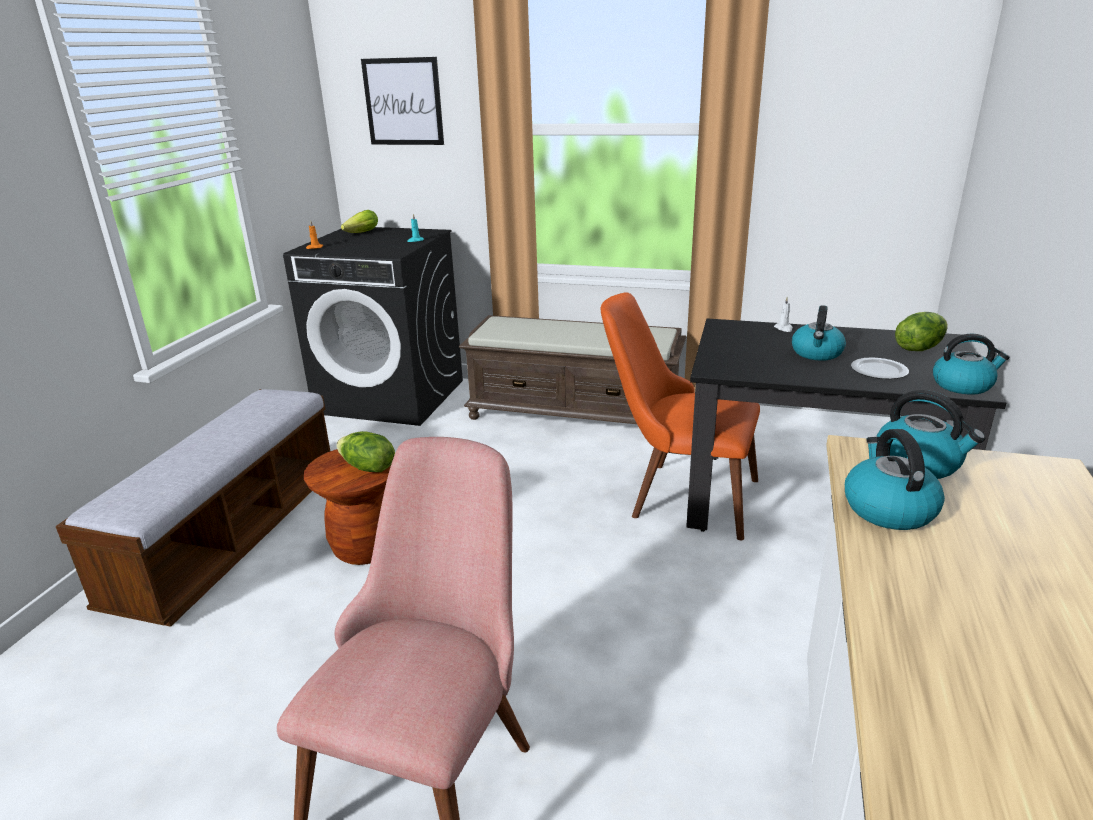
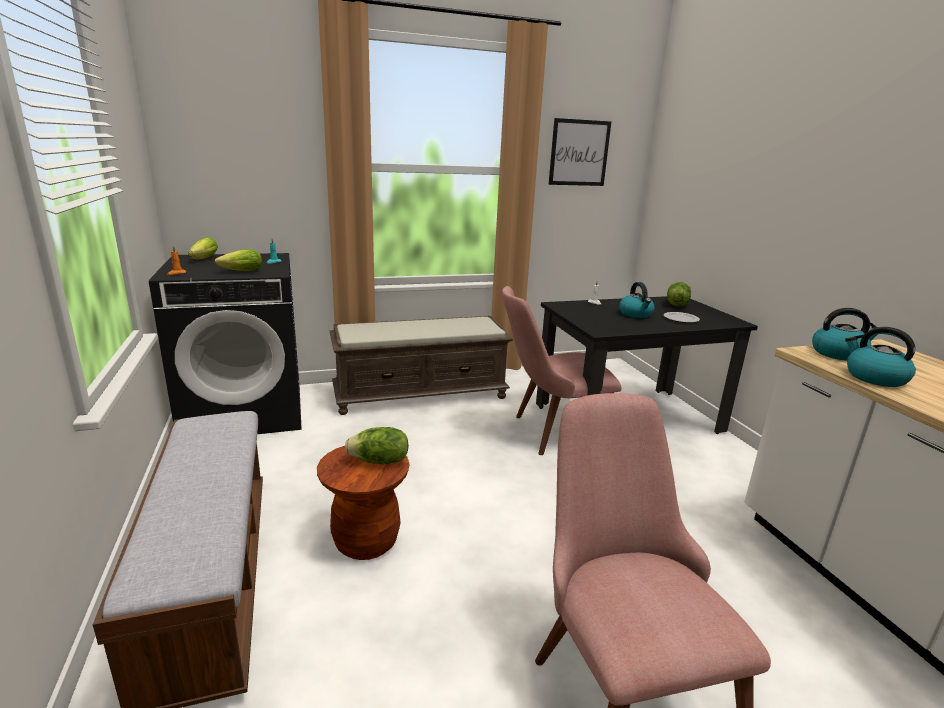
camera: 35 degrees left, 5 degrees down
picture [361,57,444,145] -> picture moved to [548,118,611,186]
orange chair [601,292,760,540] -> pink chair [502,286,622,455]
kettle [933,334,1010,395] -> none
none -> lettuce [215,249,262,271]

